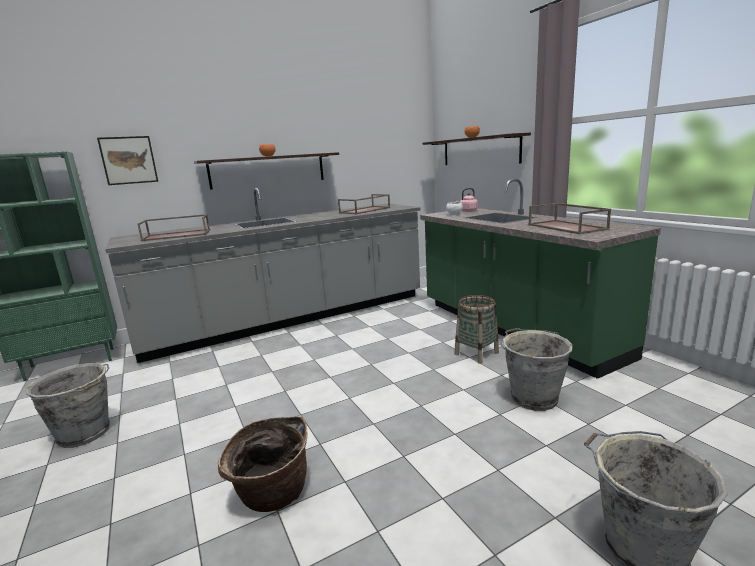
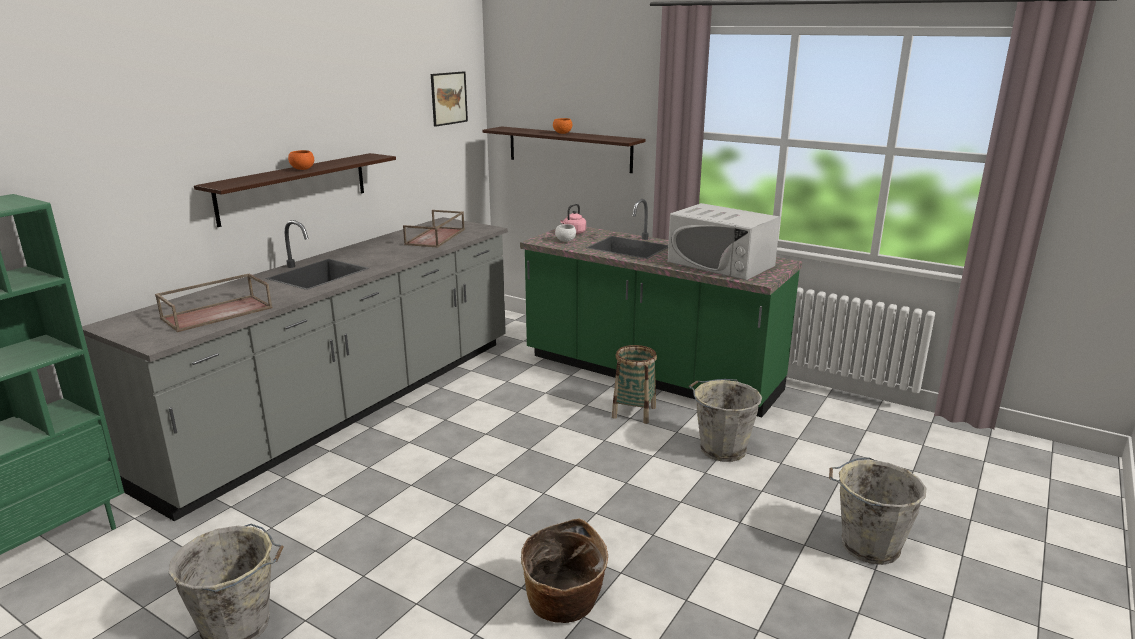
camera: 30 degrees left, 5 degrees up
picture [97,136,158,185] -> picture moved to [431,71,468,127]
brown tray [528,203,611,234] -> white microwave [668,203,780,280]

